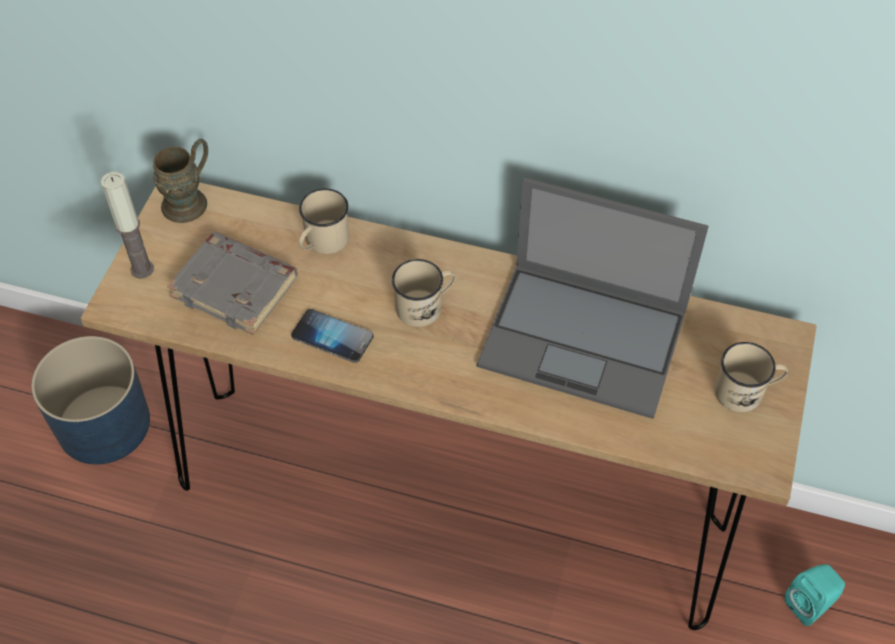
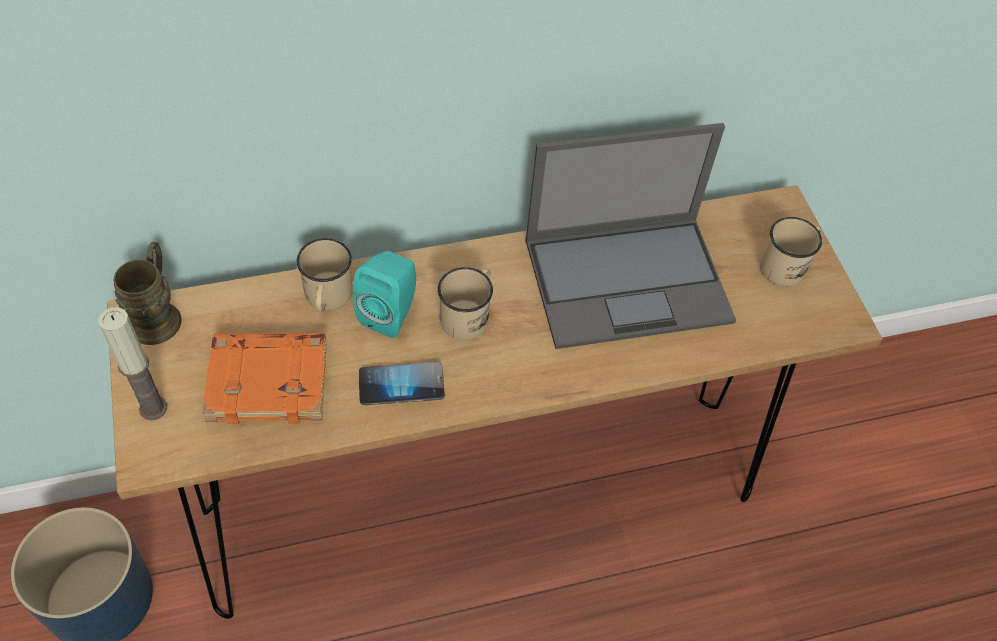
camera: 35 degrees left, 0 degrees up
grey book [167,232,298,335] -> orange book [202,333,326,424]
turquoise speaker [784,564,845,626] -> turquoise speaker moved to [353,251,416,338]

